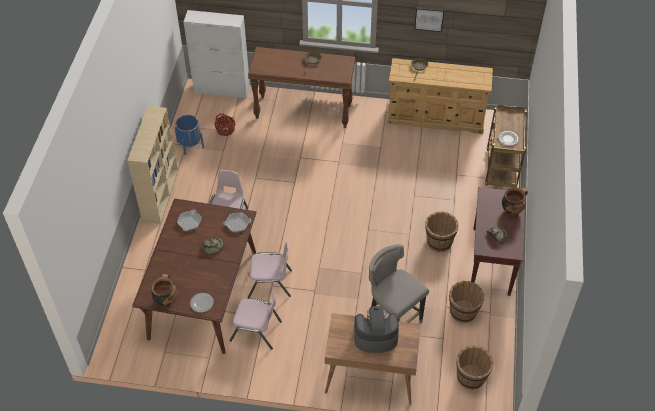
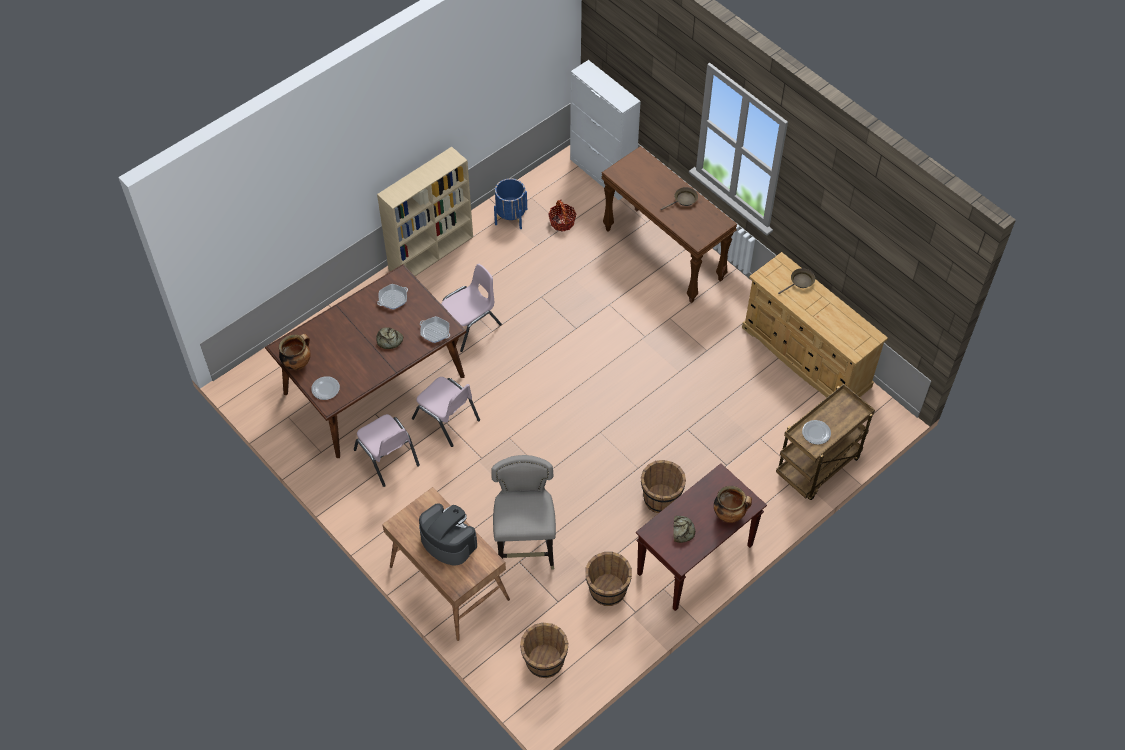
camera: 40 degrees right, 5 degrees up
picture [414,7,444,32] -> none

